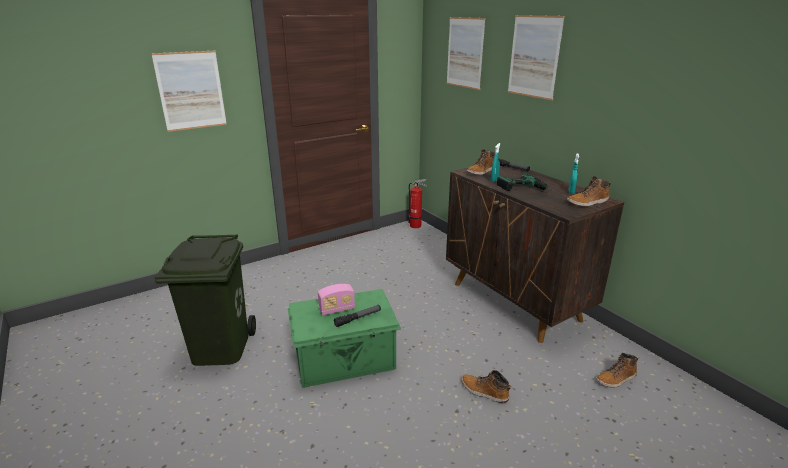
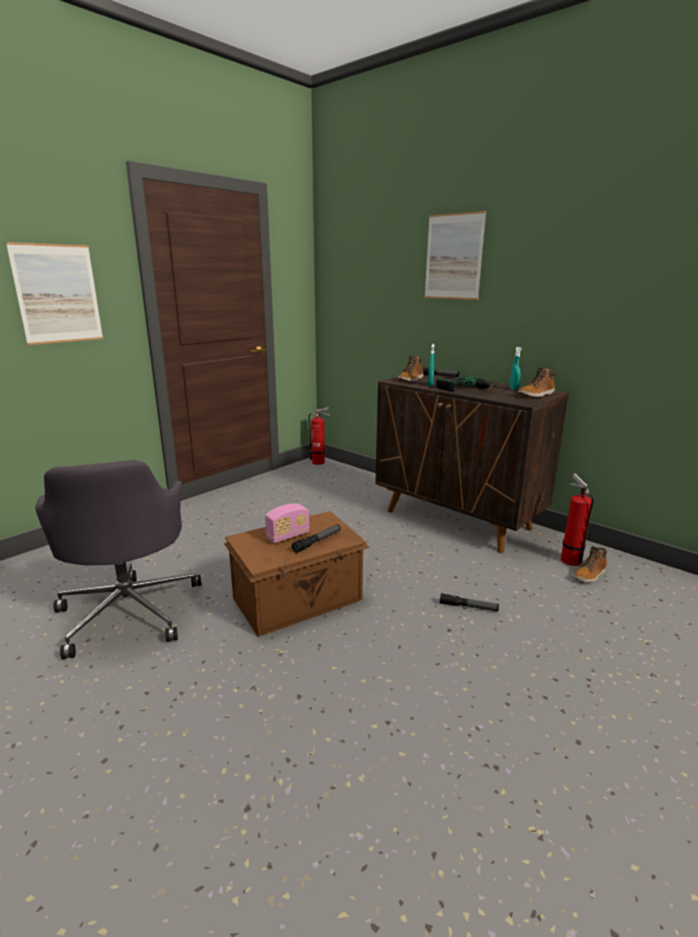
camera: 15 degrees left, 5 degrees down
green trash can [155,234,256,366] -> grey office chair [35,460,201,660]
green storage box [288,289,401,388] -> brown storage box [224,511,370,637]
picture [447,17,486,90] -> none
boot [462,370,511,403] -> flashlight [440,593,499,612]
none -> fire extinguisher [561,474,594,566]

